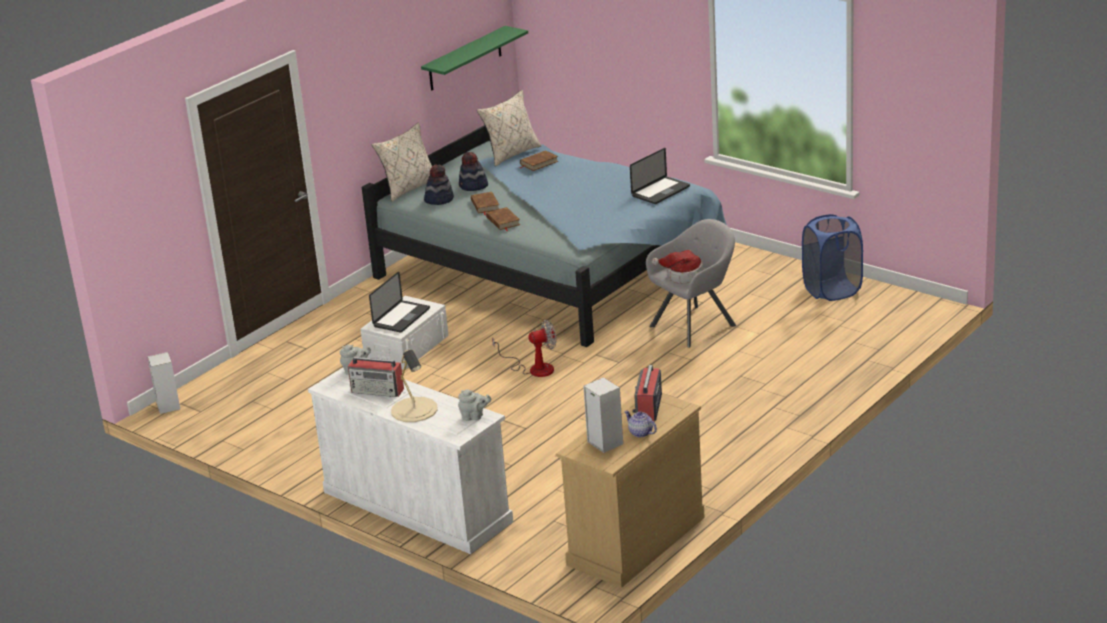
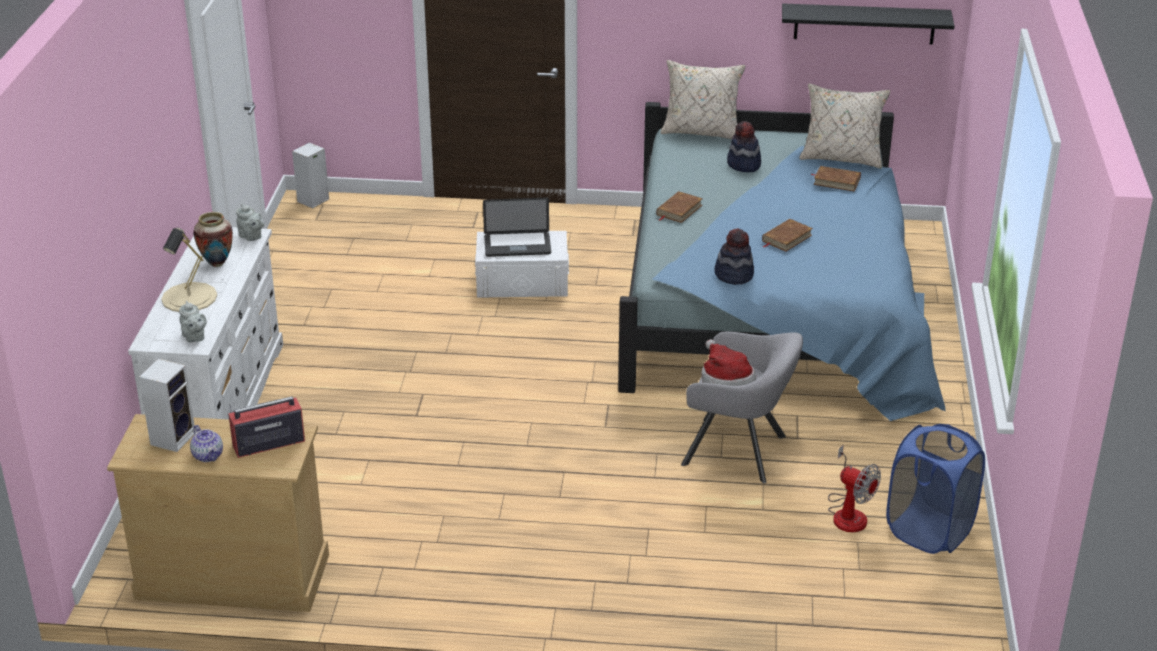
camera: 55 degrees right, 5 degrees up
radio [348,357,404,397] -> vase [193,212,233,267]
green shelf [421,26,528,91] -> black shelf [782,3,954,45]
hat [424,165,454,205] -> hat moved to [714,228,754,285]
brown book [471,192,499,215] -> brown book moved to [762,219,813,252]
fan [492,320,556,377] -> fan moved to [828,445,881,532]
teapot [624,411,657,437] -> teapot turned 135 degrees clockwise [190,425,223,462]
laptop [630,148,690,204] -> none

